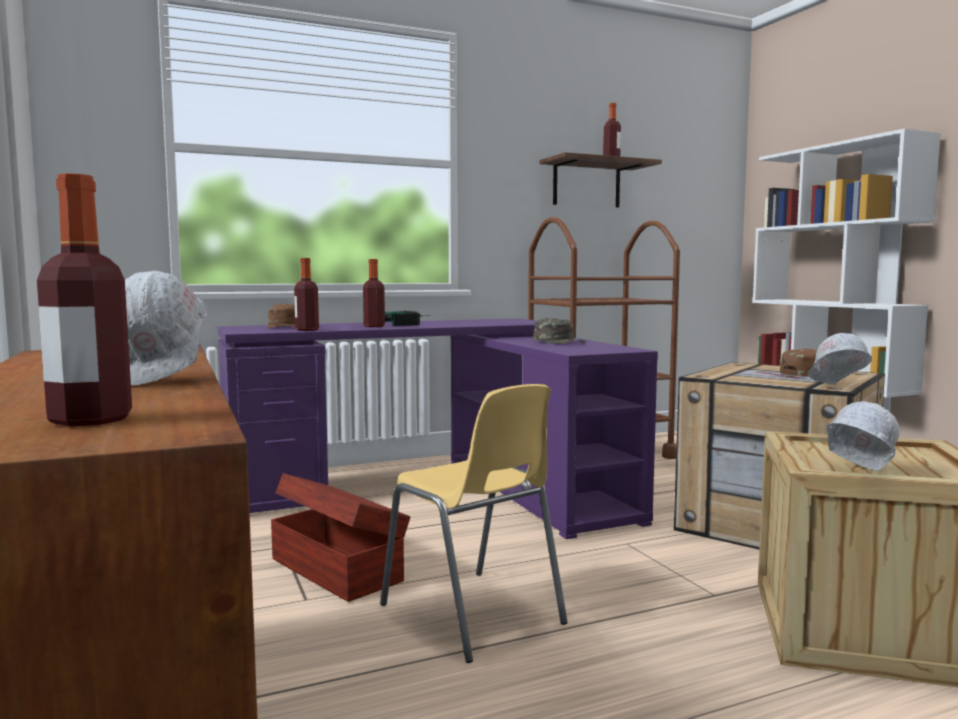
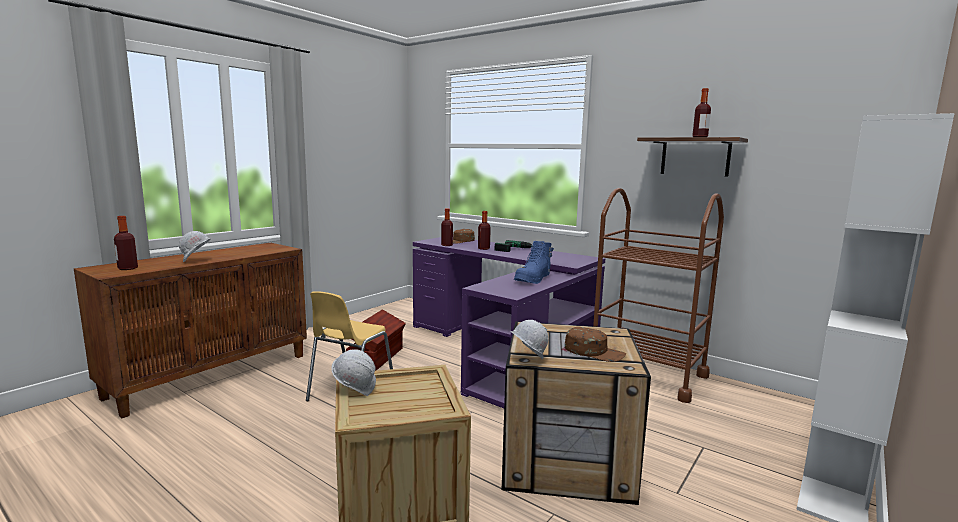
camera: 60 degrees right, 5 degrees up
green cap [533,318,586,344] -> blue boot [514,241,554,284]

